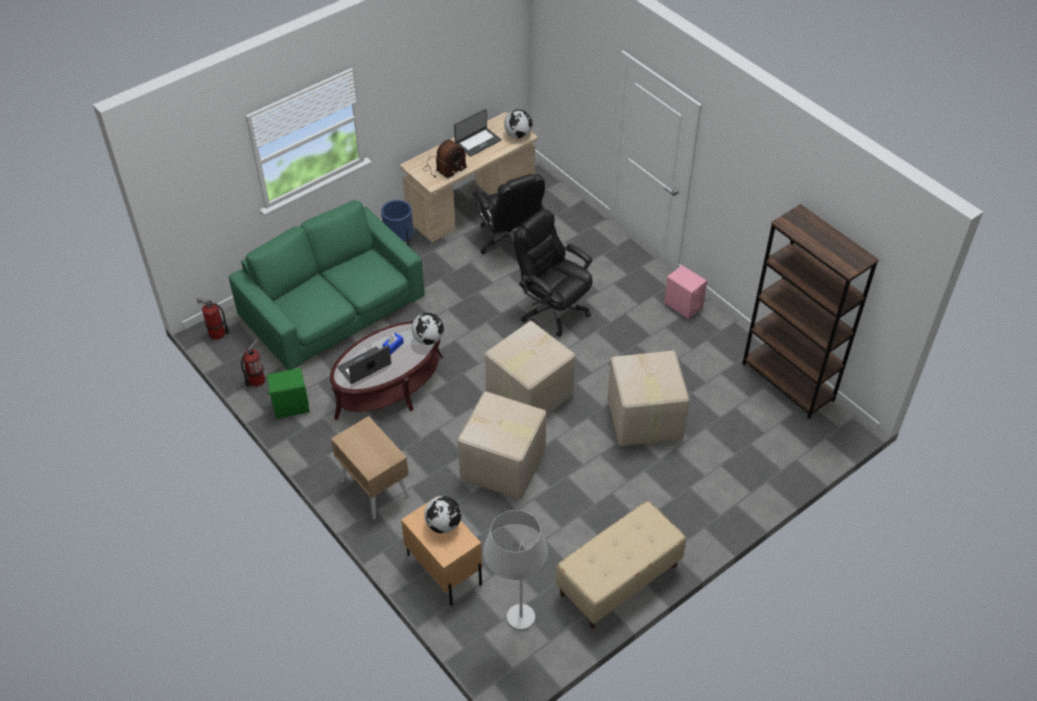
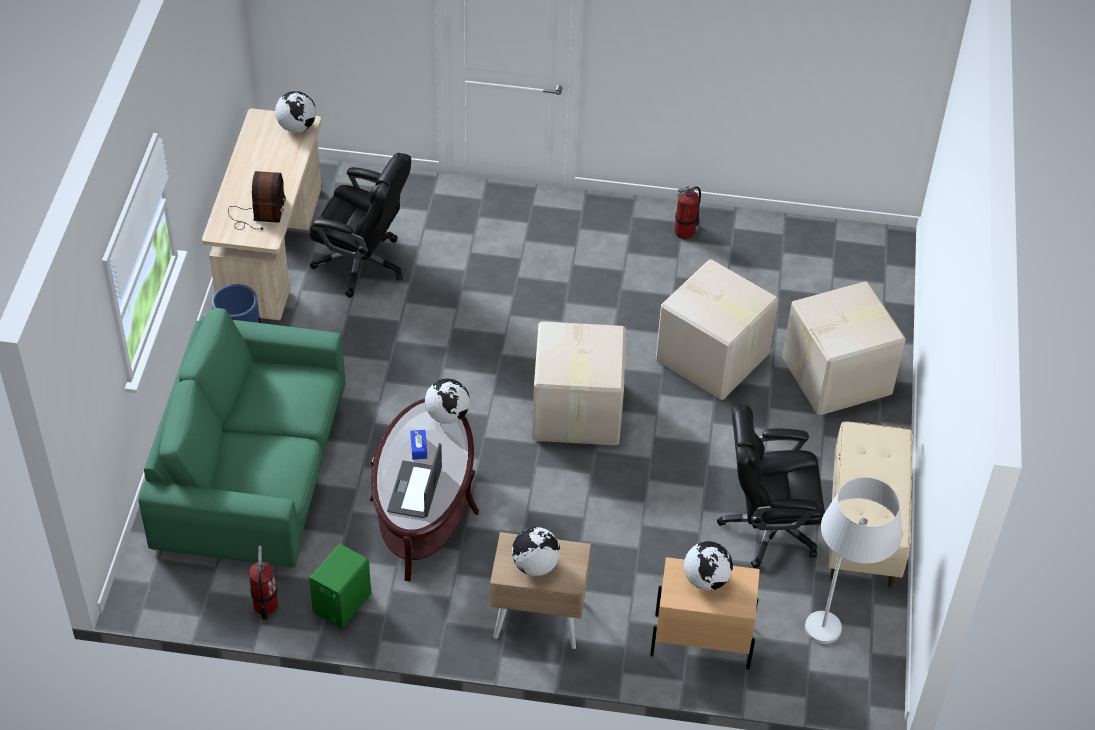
camera: 45 degrees left, 0 degrees up
fire extinguisher [196,298,230,340] -> fire extinguisher moved to [674,186,701,239]
laptop [454,109,502,157] -> none
cardboard box [458,391,547,499] -> cardboard box moved to [782,282,906,415]
black office chair [514,209,593,337] -> black office chair moved to [717,404,825,568]
pink speaker [664,265,707,319] -> none
brown bookcase [742,204,879,419] -> none
none -> globe [512,527,560,576]

